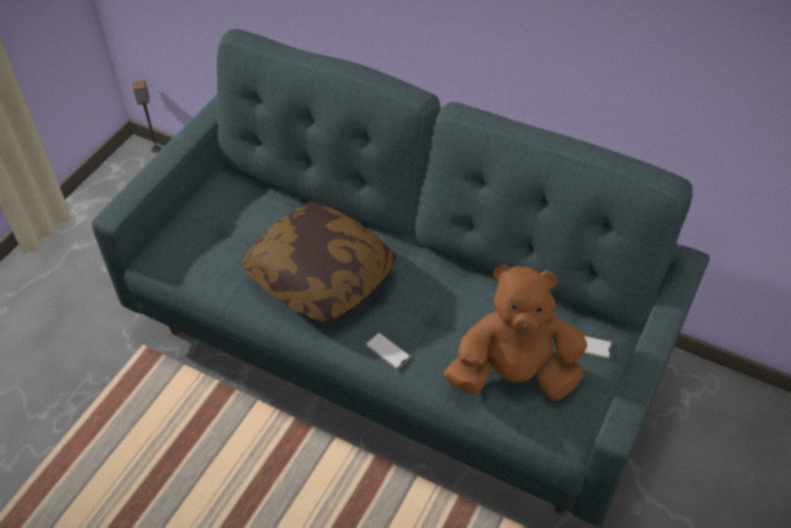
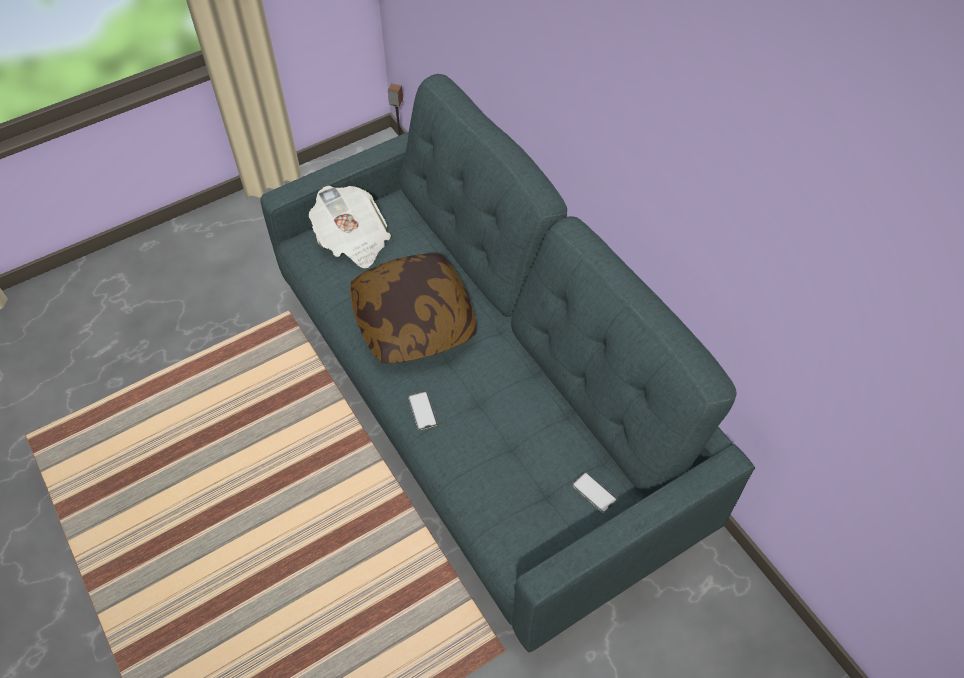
camera: 30 degrees right, 5 degrees up
brown plush toy [444,265,587,401] -> none
none -> newspaper [309,186,391,268]

